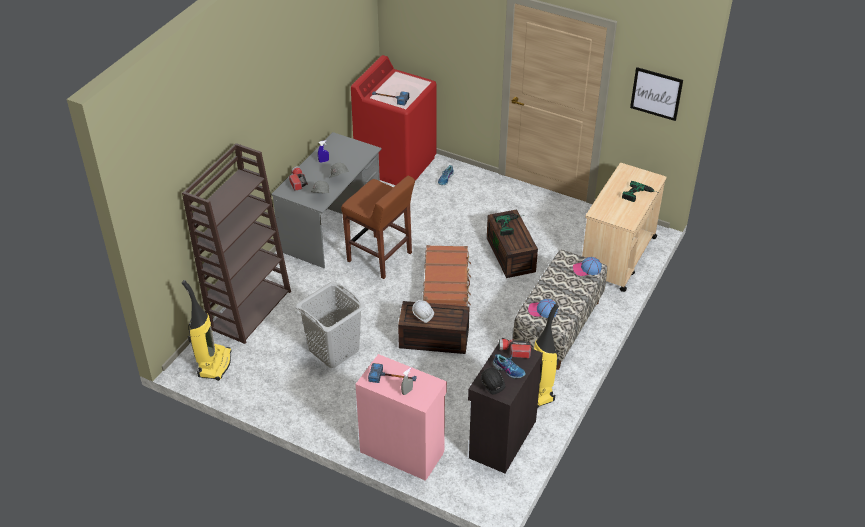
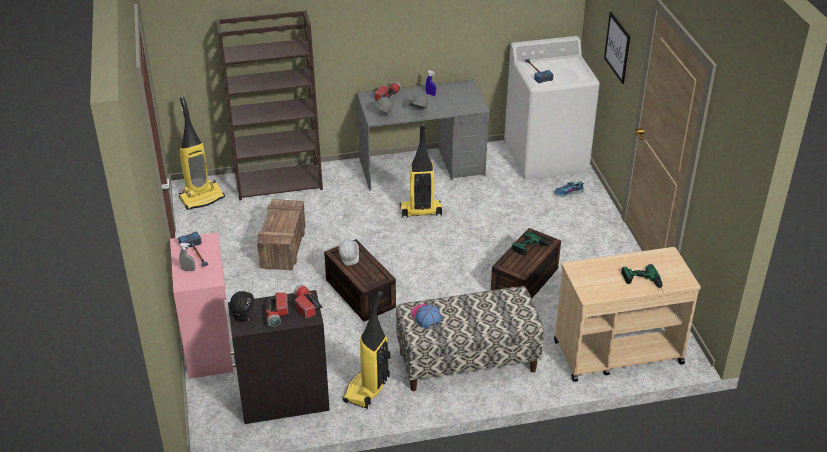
camera: 50 degrees right, 5 degrees down
grey laundry basket [295,282,366,368] -> crate [257,199,305,270]
brown stool [341,175,415,279] -> vacuum cleaner [400,123,442,218]
red washing machine [351,55,437,185] -> white washing machine [504,36,600,180]
brown suitcase [423,245,471,306] -> none
shoe [493,354,526,379] -> flashlight [266,292,288,327]
cap [573,257,602,276] -> none
picture [630,67,683,121] -> picture moved to [604,12,630,84]

